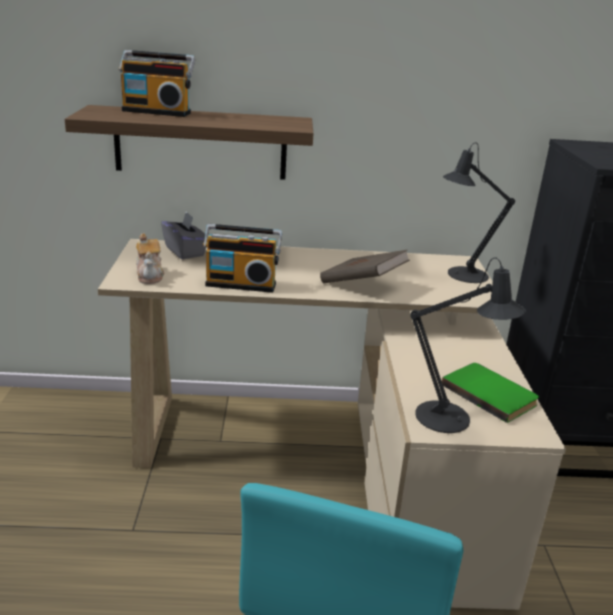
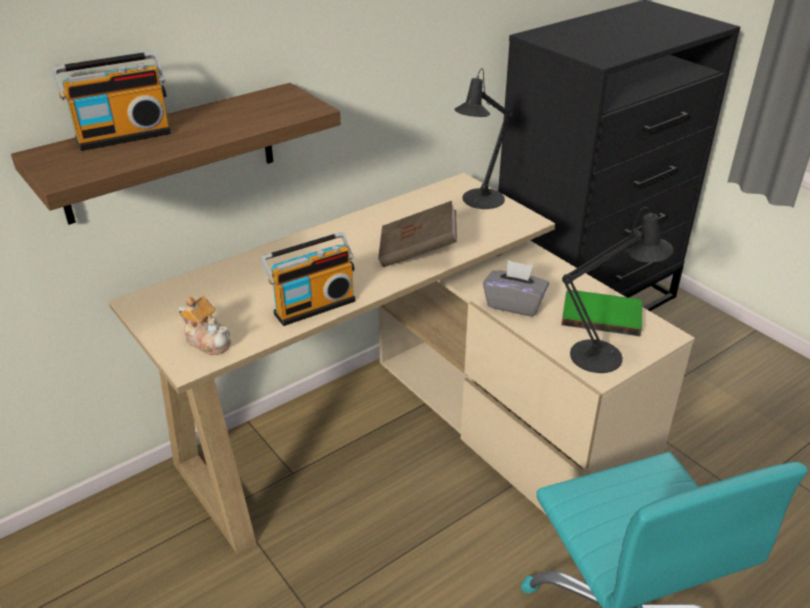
camera: 35 degrees left, 10 degrees up
grey tissue box [161,212,206,259] -> grey tissue box moved to [483,260,549,317]

